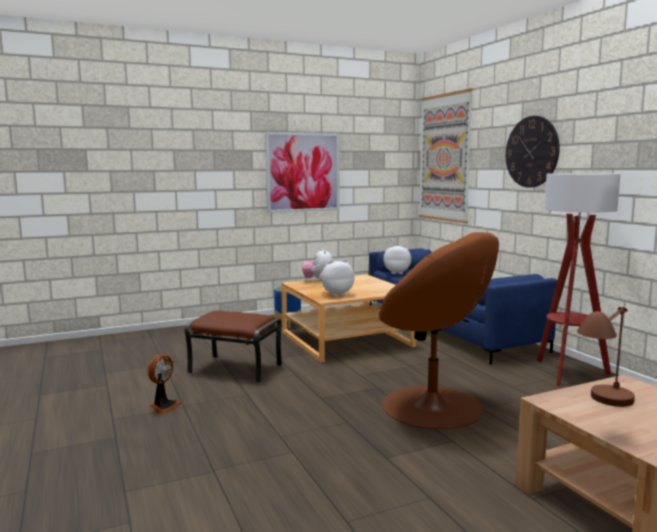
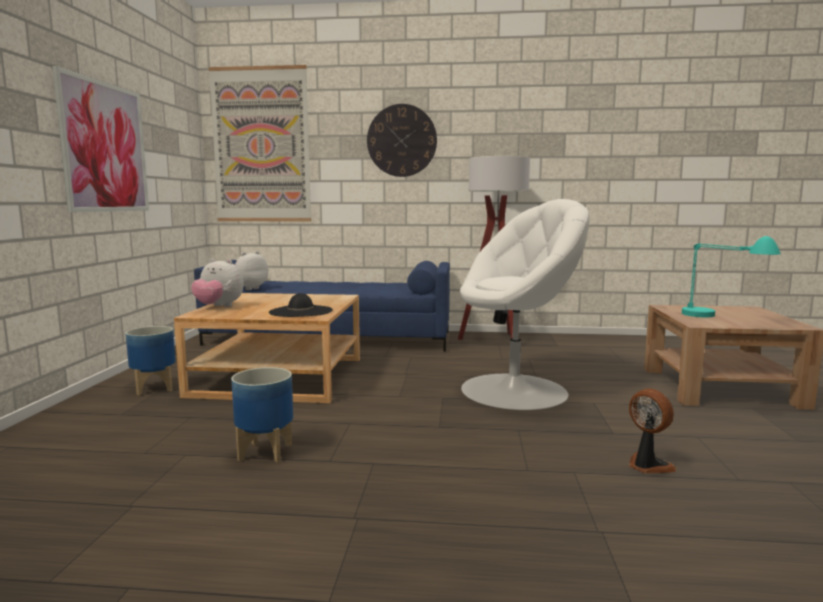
camera: 60 degrees left, 0 degrees up
fan [148,354,182,414] -> fan moved to [629,388,677,473]
brown ottoman [184,311,282,383] -> planter [231,367,293,463]
plush toy [319,259,354,296] -> black hat [269,293,333,317]
brown armchair [379,232,499,429] -> white armchair [460,199,589,410]
brown table lamp [577,307,635,407] -> turquoise table lamp [682,236,781,317]

